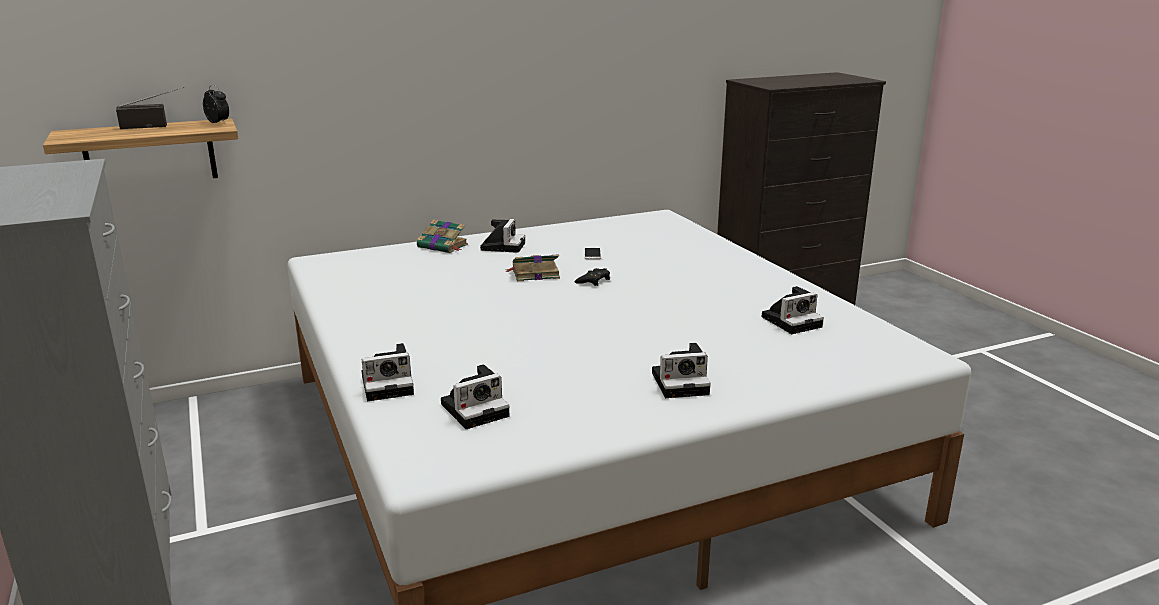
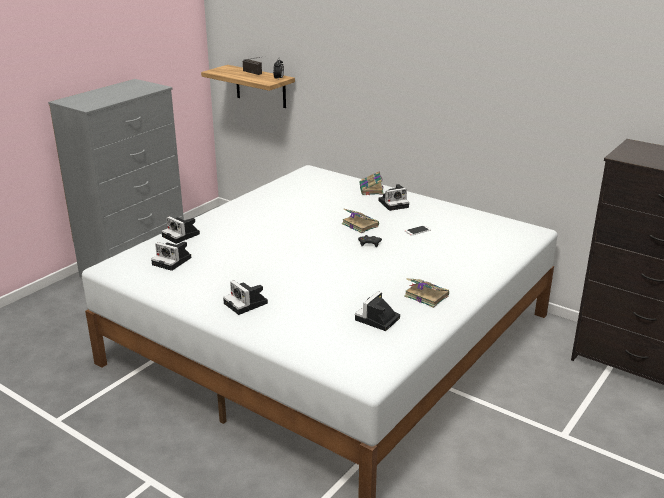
camera: 60 degrees right, 5 degrees up
camera [762,286,824,334] -> camera turned 90 degrees clockwise [355,291,400,331]
none -> book [404,278,449,308]

